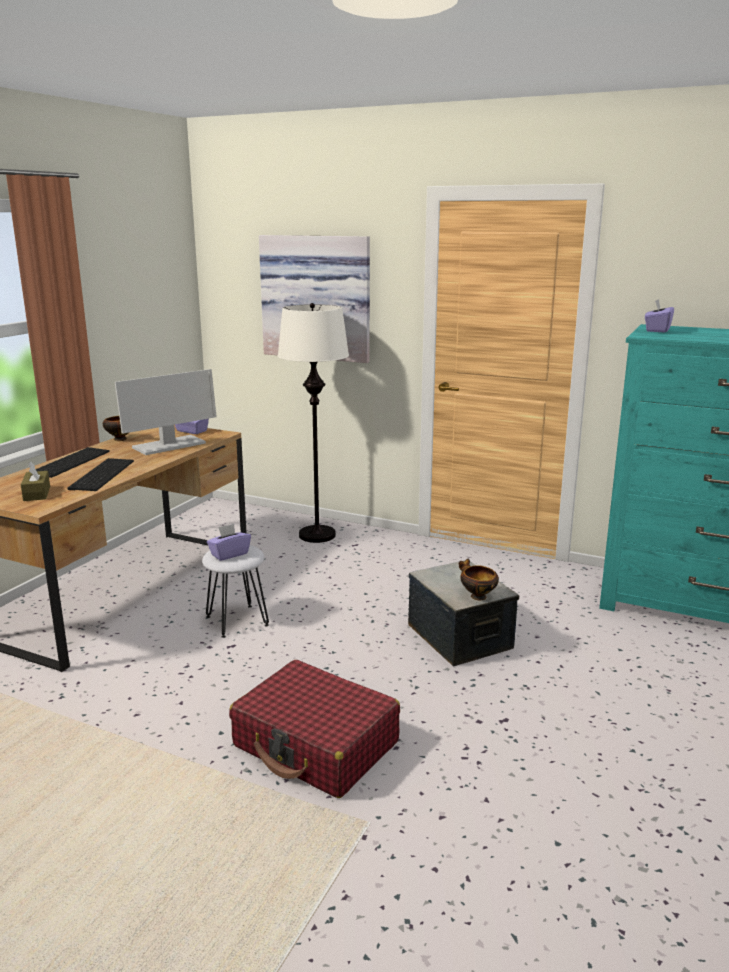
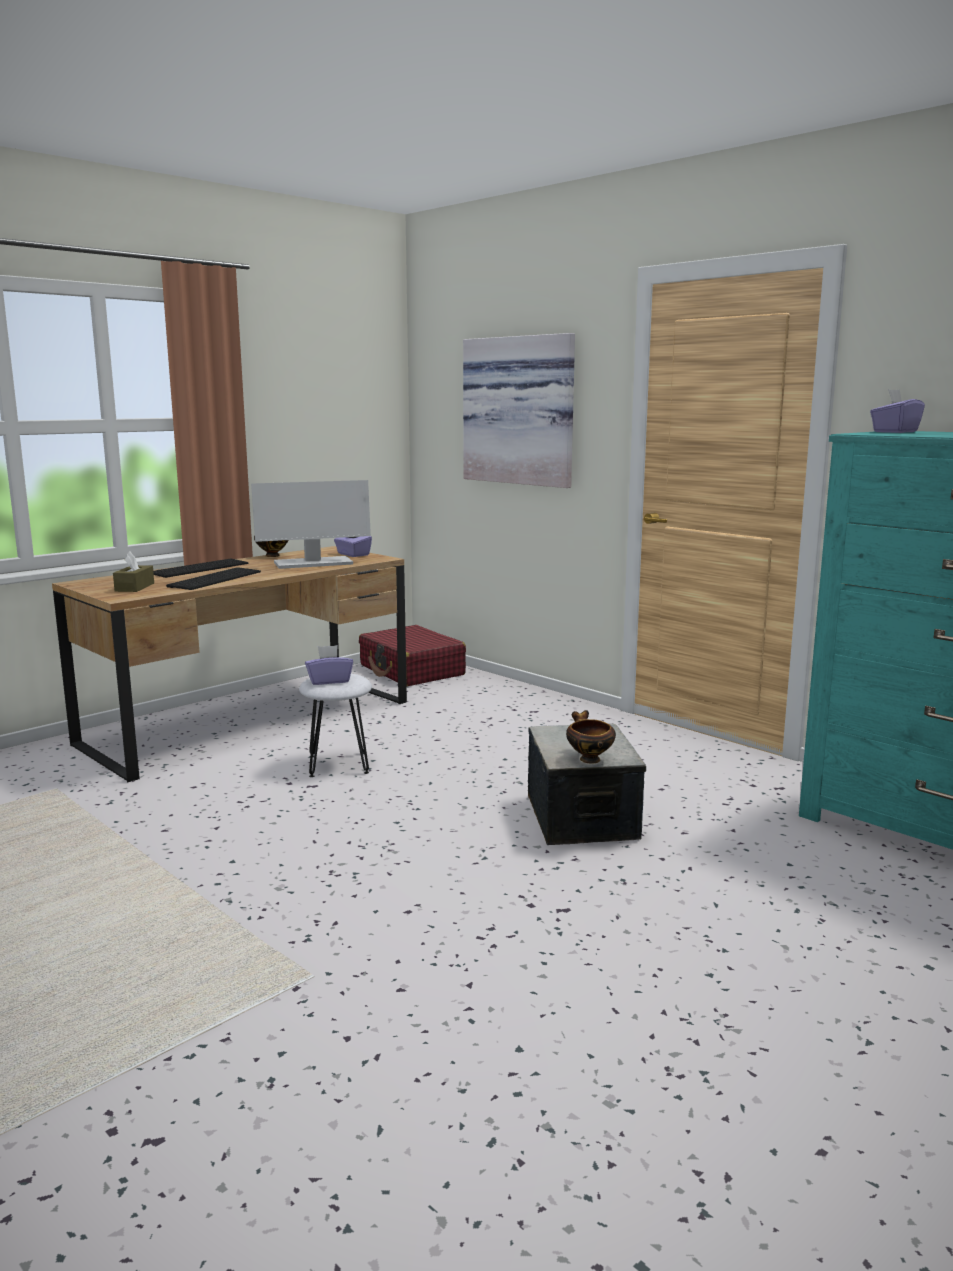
camera: 20 degrees right, 5 degrees down
red suitcase [229,660,400,798] -> red suitcase moved to [359,625,466,686]
white floor lamp [278,303,349,543] -> none

